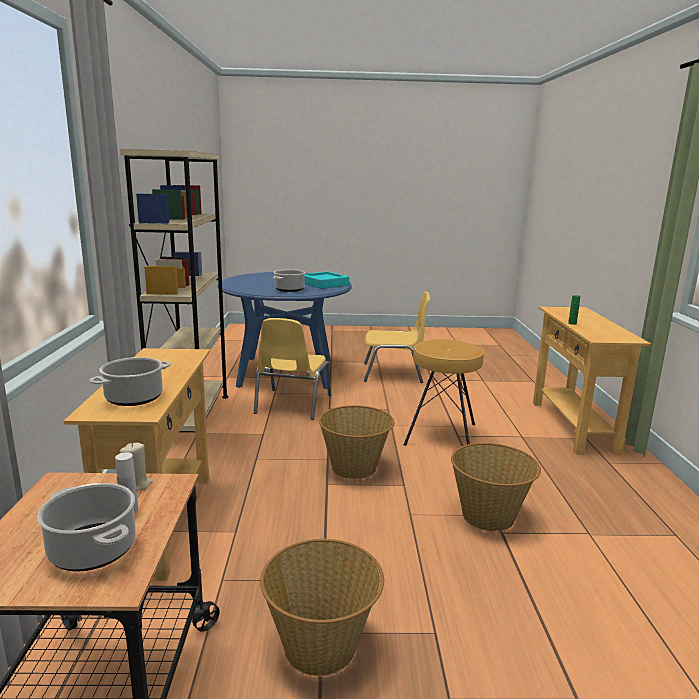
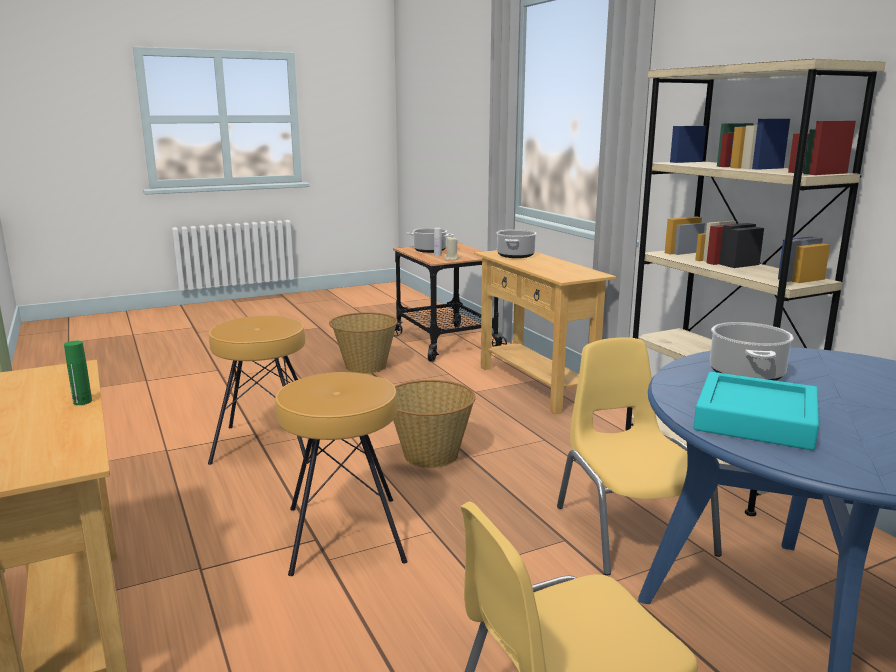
camera: 155 degrees right, 0 degrees up
basket [451,443,541,531] -> brown stool [208,316,306,465]

